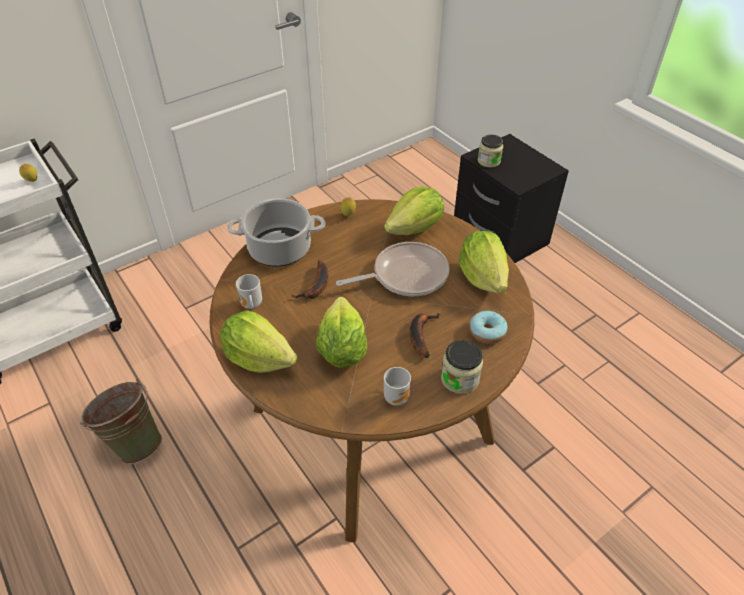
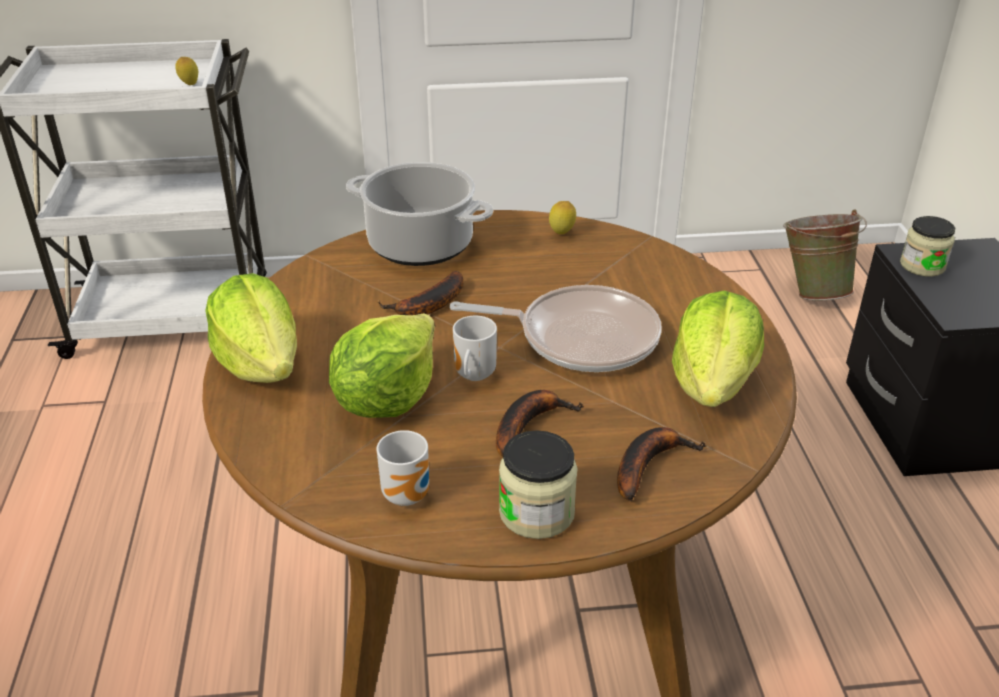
camera: 30 degrees right, 10 degrees down
green bucket [80,379,162,464] -> green bucket moved to [783,209,867,300]
mug [236,274,262,309] -> mug moved to [453,316,497,381]
lettuce [384,186,444,235] -> none
donut [469,311,508,344] -> banana [617,427,707,501]

